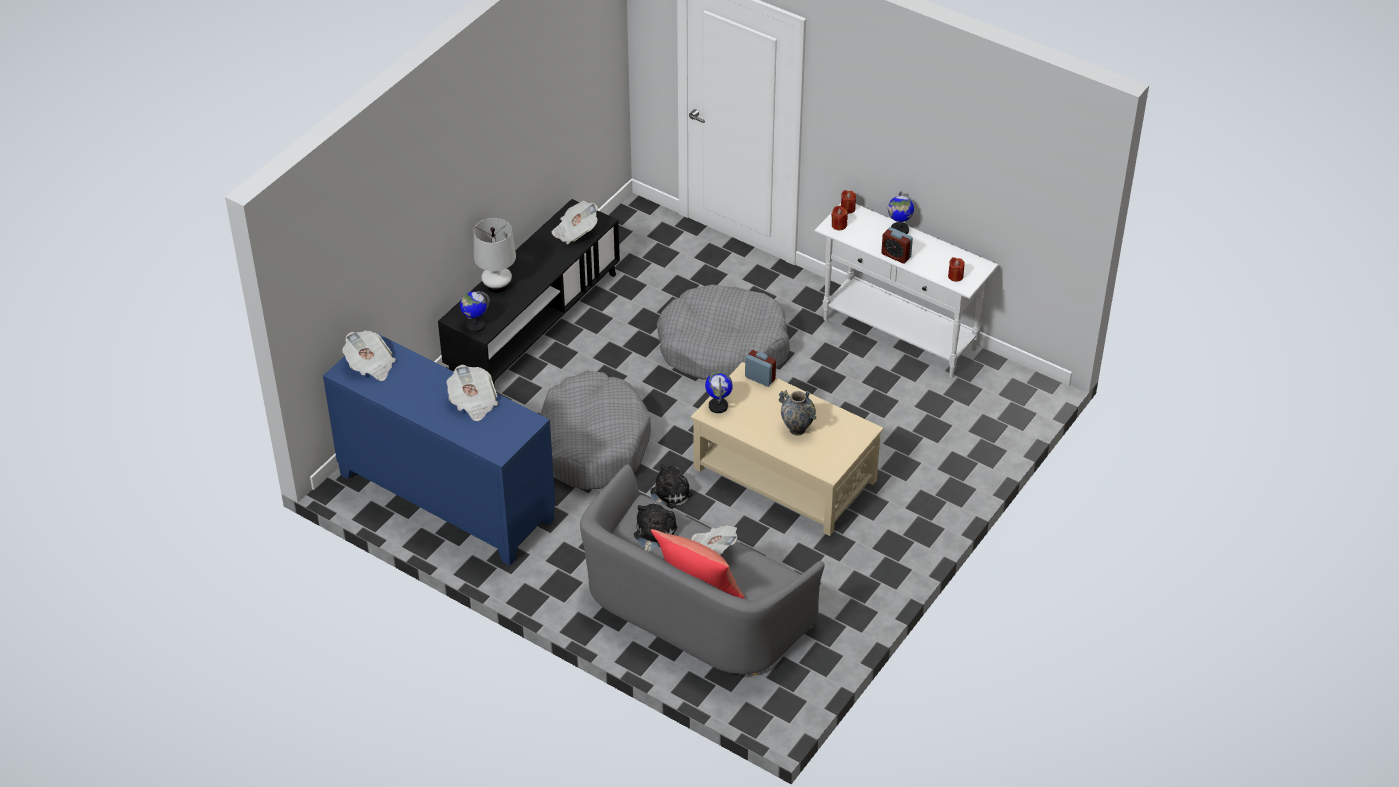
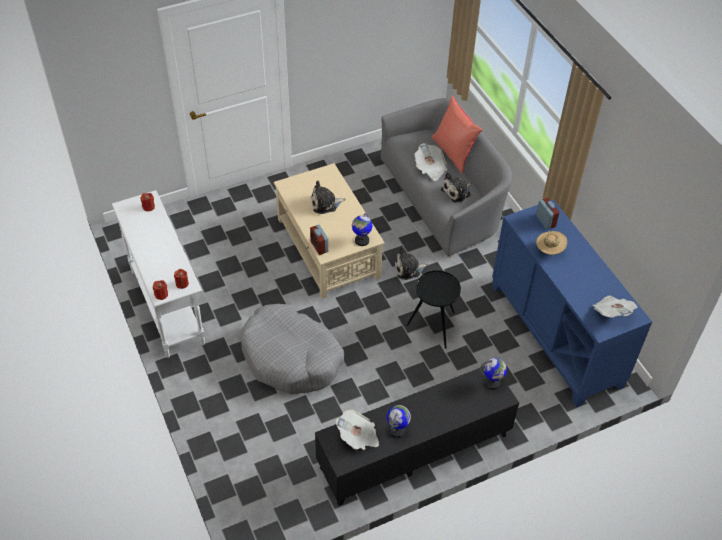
camera: 150 degrees left, 5 degrees up
newspaper [446,365,498,421] -> beige hat [536,231,567,255]
white table lamp [474,218,516,293] -> none
grey dog bed [540,370,651,490] -> black side table [407,270,461,349]
vase [779,390,816,436] -> plush toy [311,181,345,214]
alarm clock [881,227,913,264] -> alarm clock moved to [536,198,559,230]
globe [888,192,914,234] -> globe moved to [387,405,411,438]

